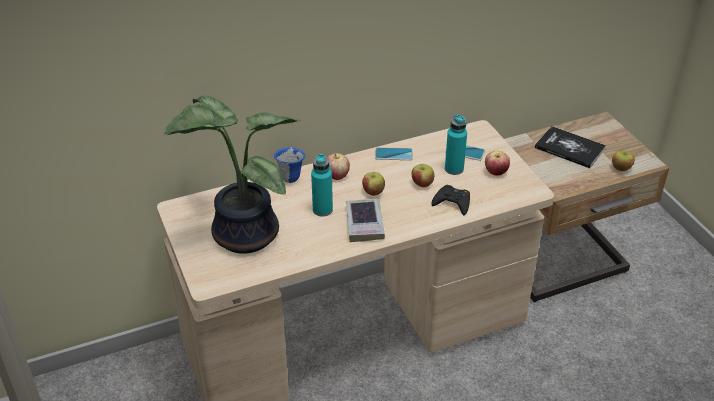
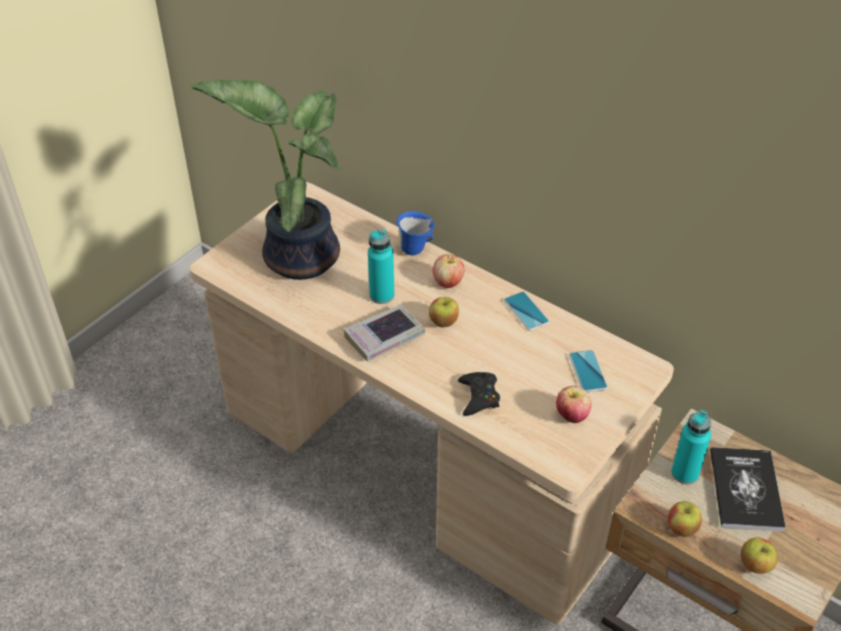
camera: 60 degrees right, 5 degrees up
apple [411,164,434,187] -> apple moved to [668,501,702,537]
turquoise bottle [445,114,467,175] -> turquoise bottle moved to [671,410,711,485]

